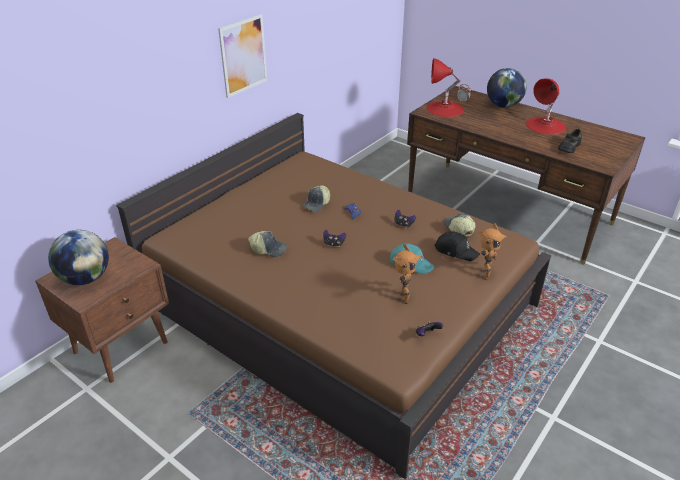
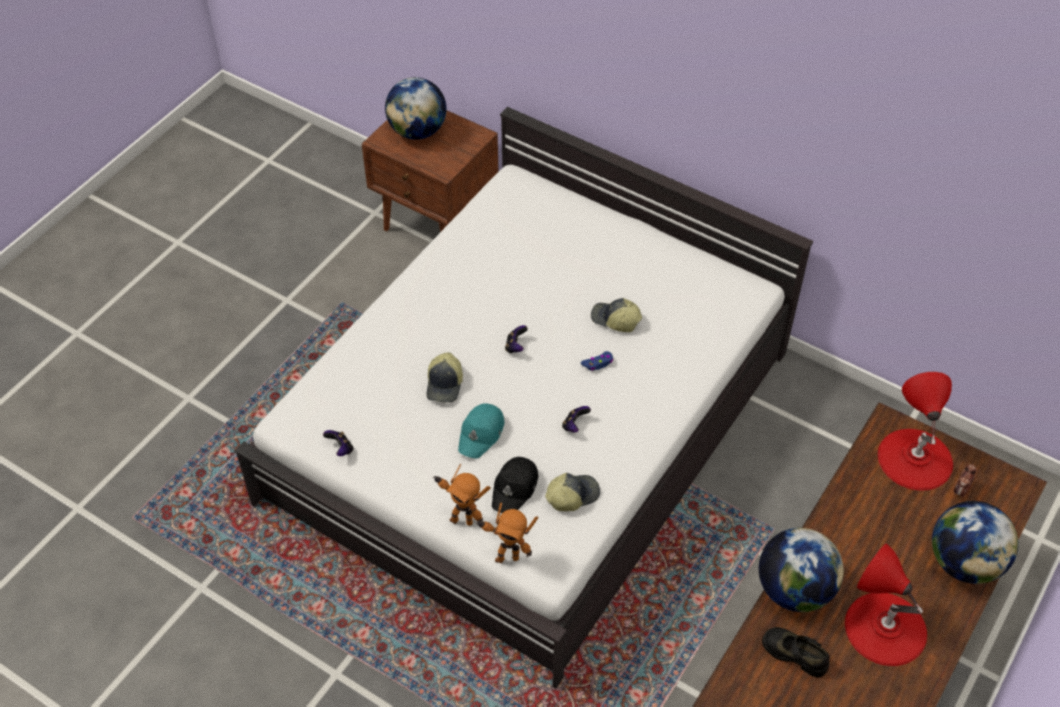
camera: 85 degrees right, 15 degrees up
brown bed [116,113,551,479] -> white bed [235,107,813,689]
picture [218,14,267,98] -> none
cap [248,231,287,257] -> cap moved to [426,352,463,403]
toy robot [393,244,421,304] -> toy robot moved to [476,502,538,563]
none -> globe [759,528,844,612]

